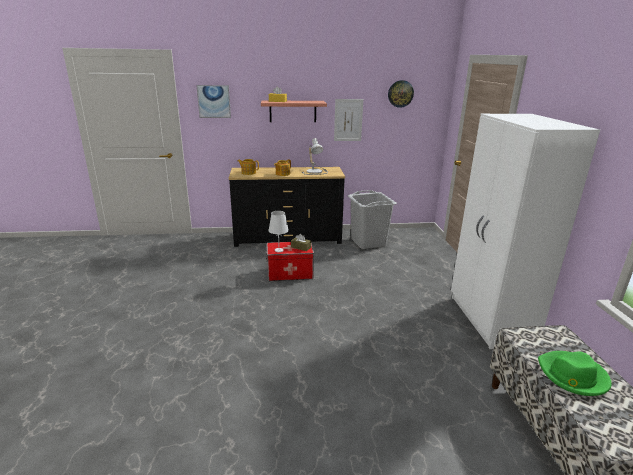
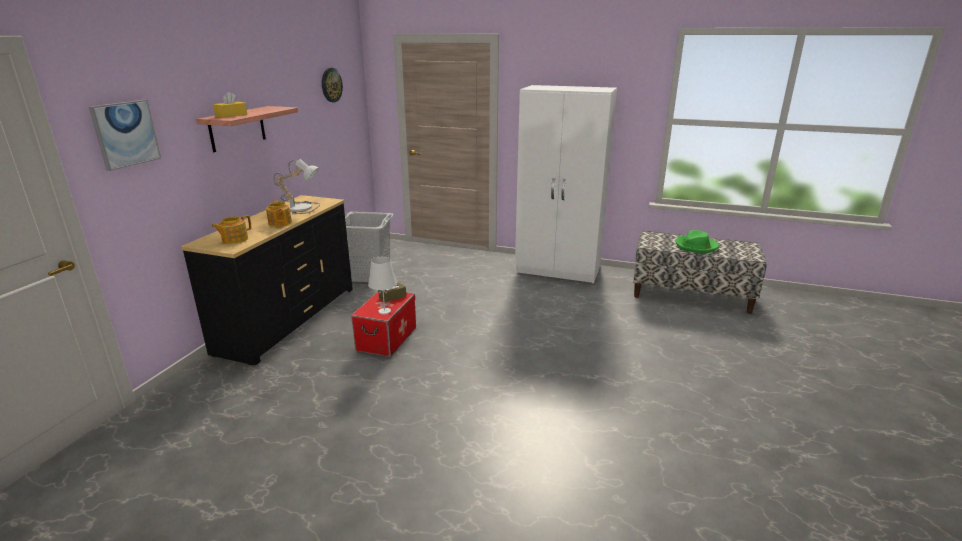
camera: 65 degrees left, 0 degrees up
picture [334,99,364,141] -> none

